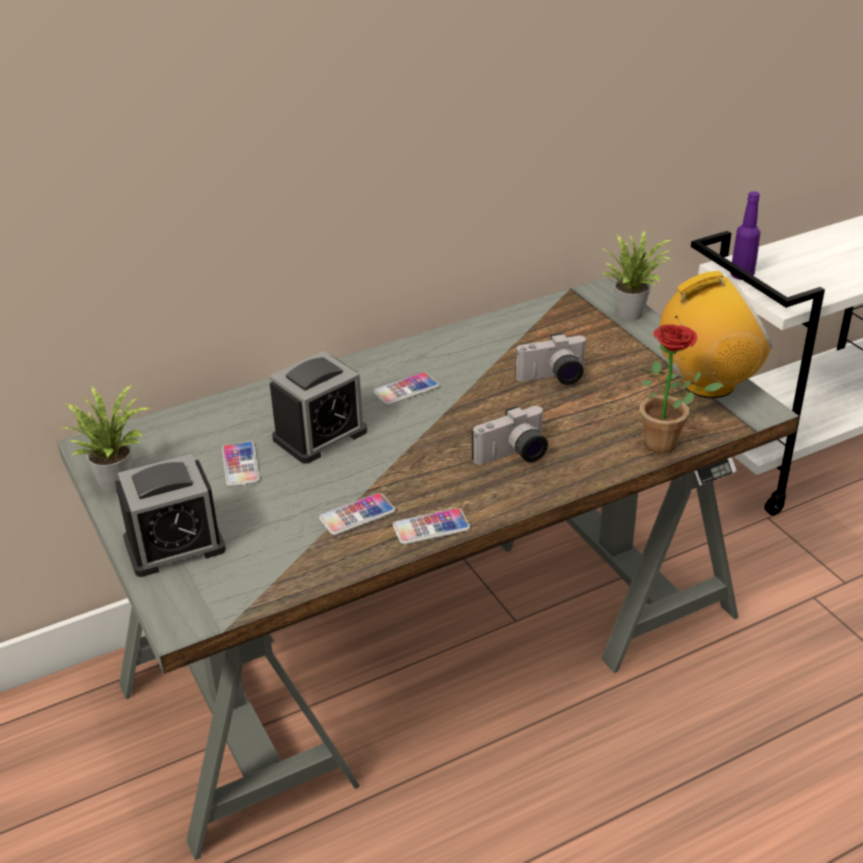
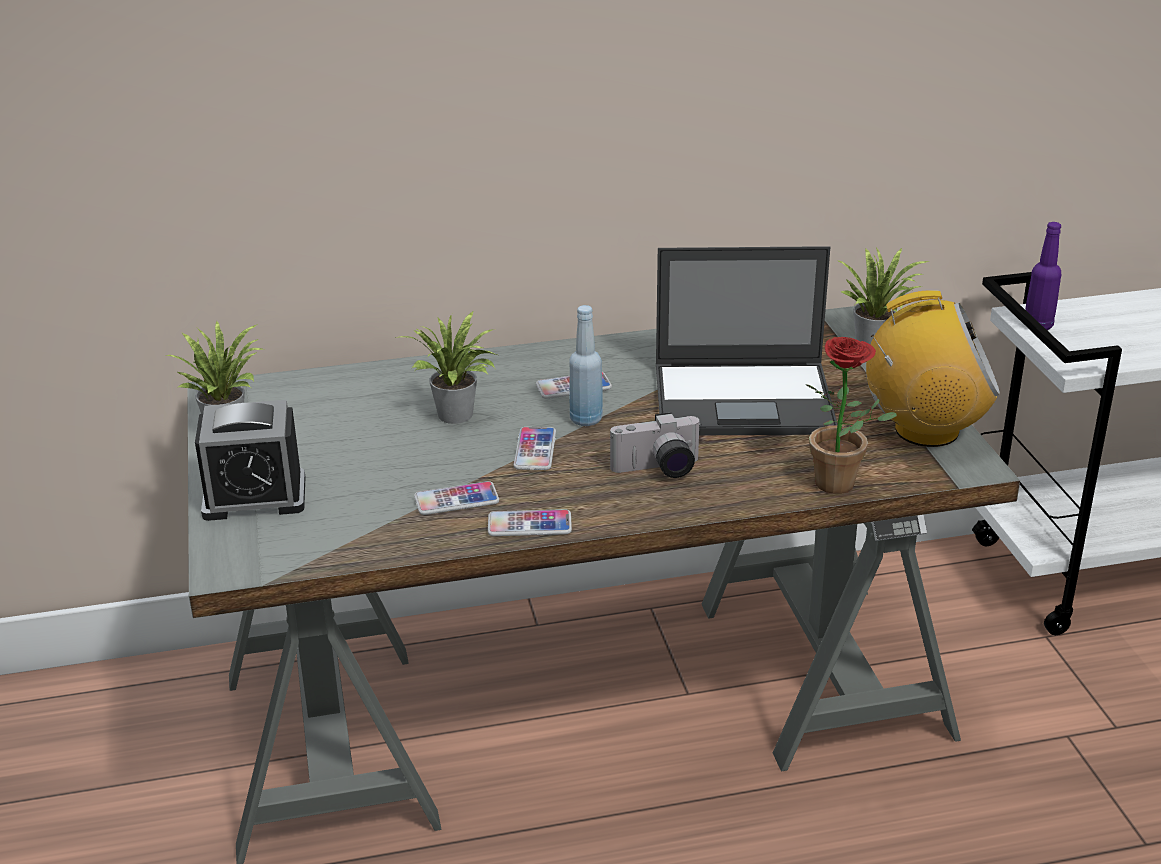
camera: 15 degrees right, 5 degrees down
phone [222,441,260,487] -> phone moved to [513,427,556,470]
alarm clock [269,351,367,464] -> potted plant [395,311,497,424]
camera [515,333,588,385] -> laptop [656,246,837,435]
none -> blue bottle [569,305,603,426]

